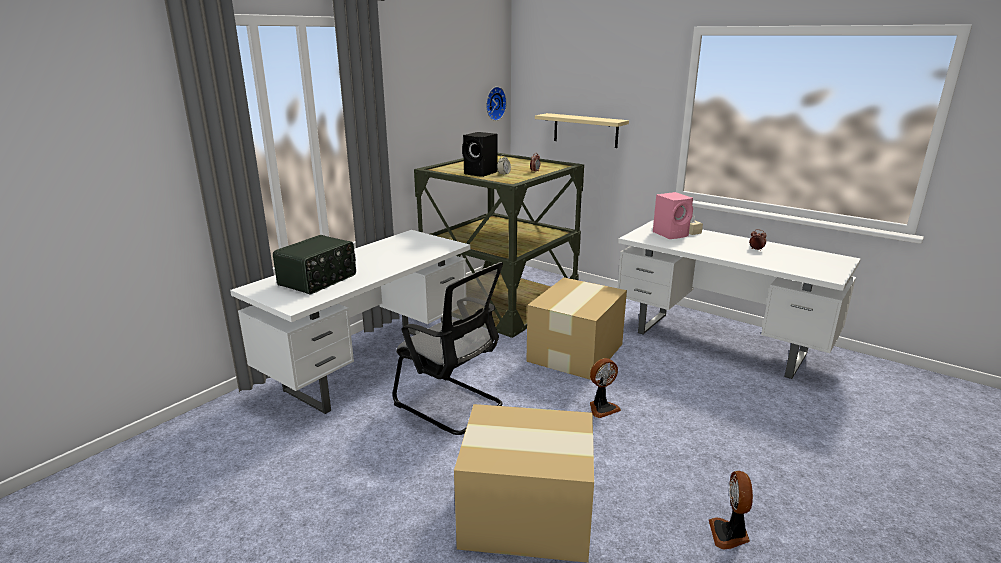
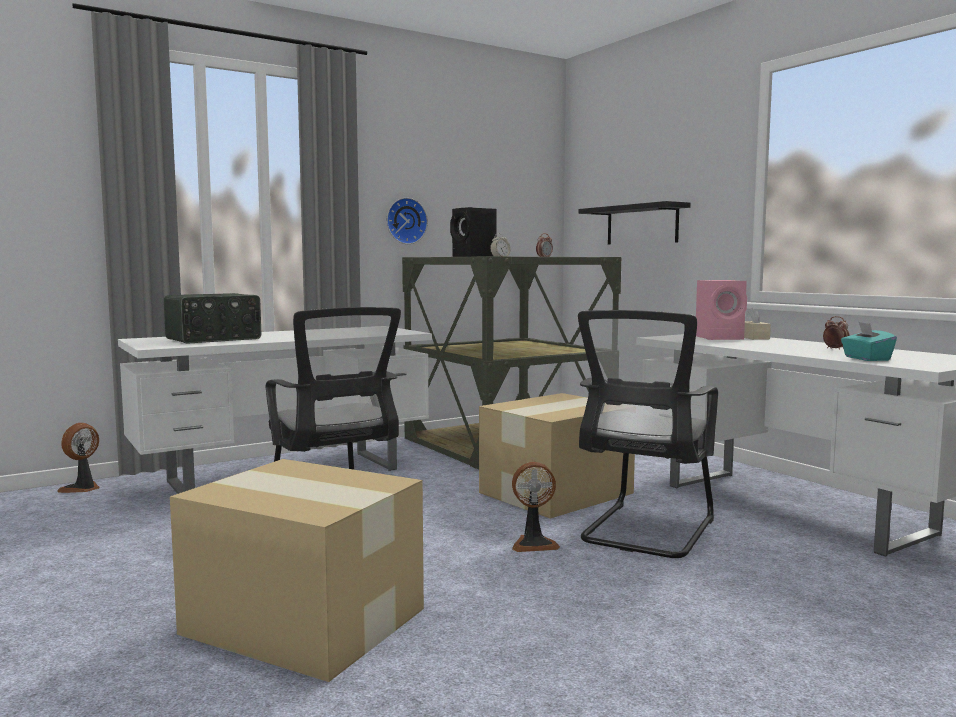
camera: 20 degrees right, 15 degrees down
wall clock [486,87,507,121] -> wall clock moved to [387,198,428,244]
beige shelf [535,113,629,148] -> black shelf [578,201,691,244]
fan [709,471,753,549] -> fan moved to [57,423,100,493]
none -> chair [578,310,718,558]
none -> turquoise tissue box [841,322,897,361]

